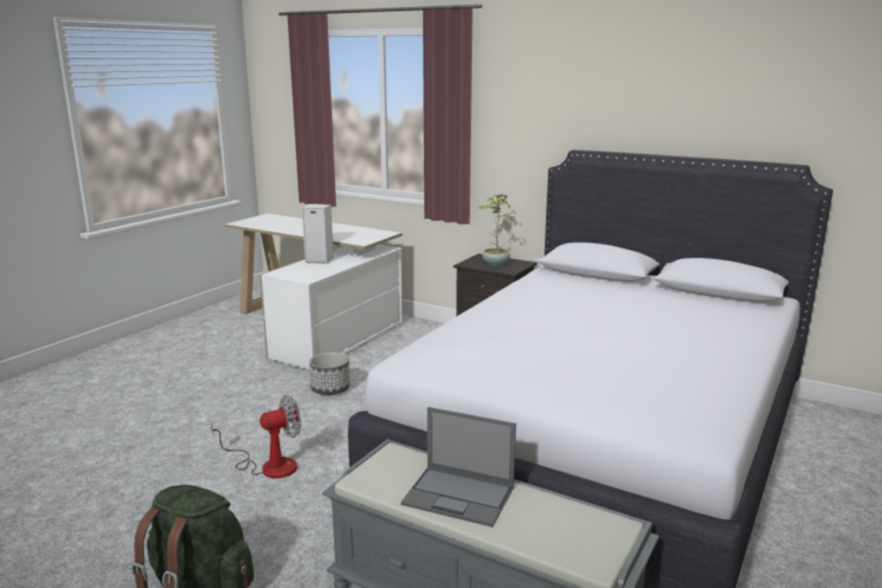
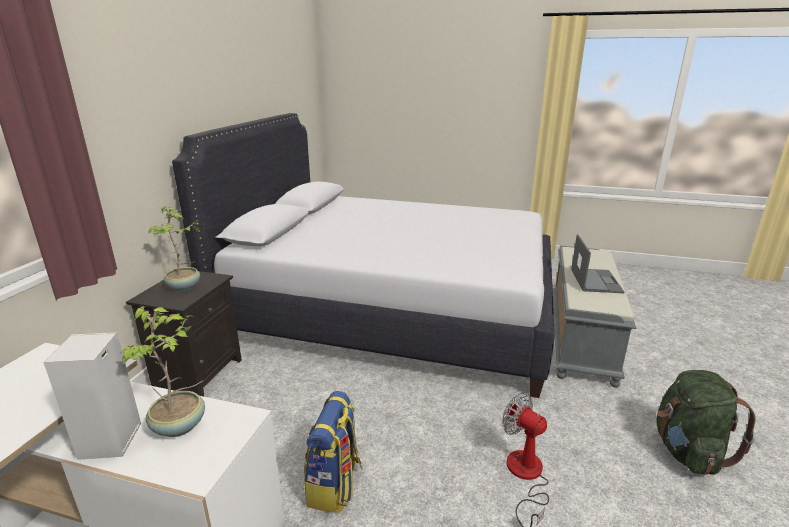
camera: 105 degrees left, 5 degrees up
planter [309,352,350,395] -> backpack [304,391,362,513]
none -> potted plant [122,306,205,437]

